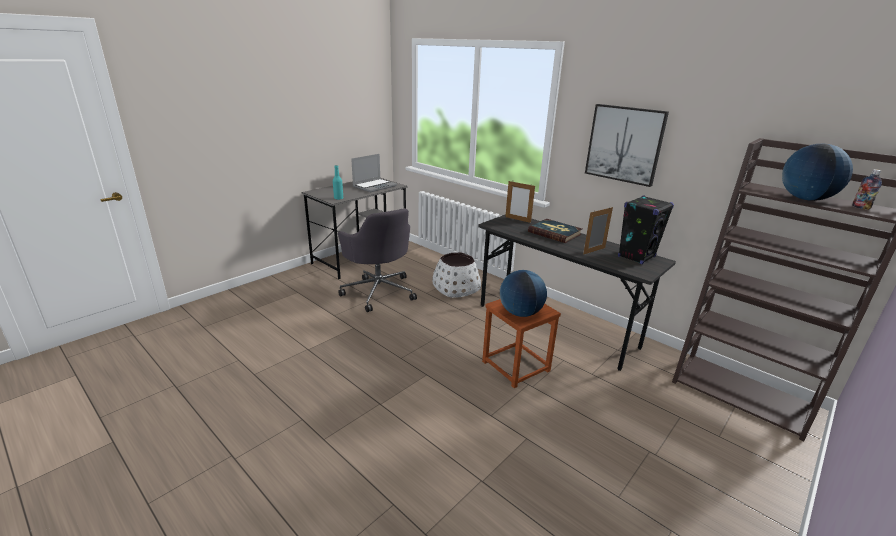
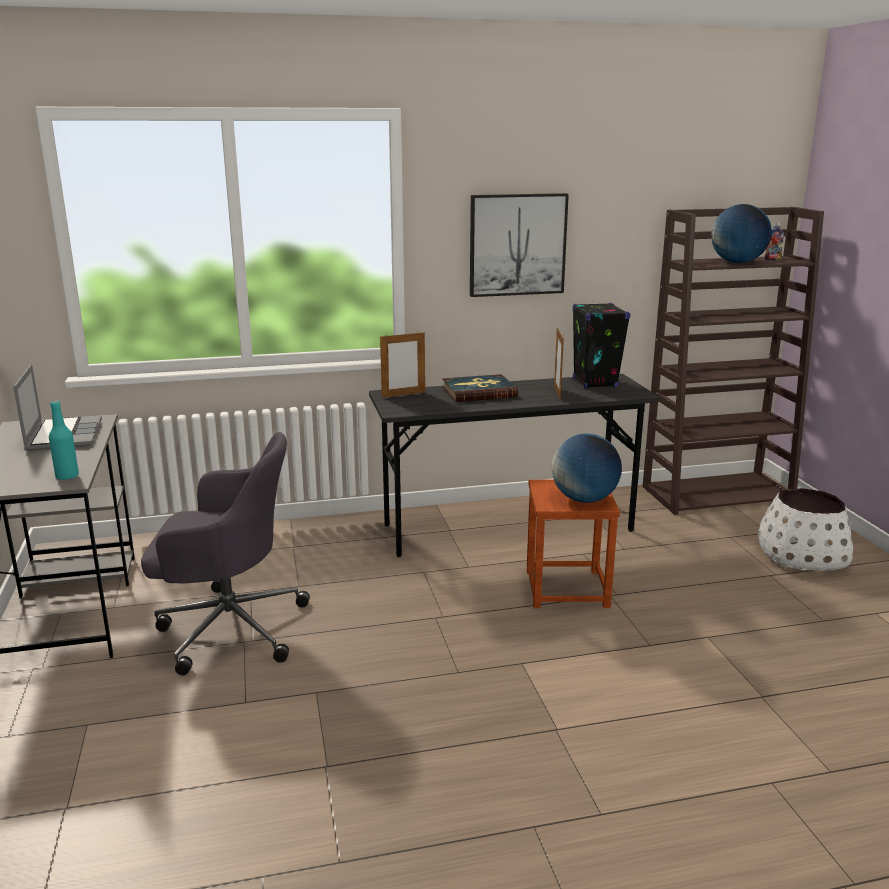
camera: 55 degrees left, 5 degrees down
white planter [432,253,481,298] -> white planter moved to [758,488,853,571]

